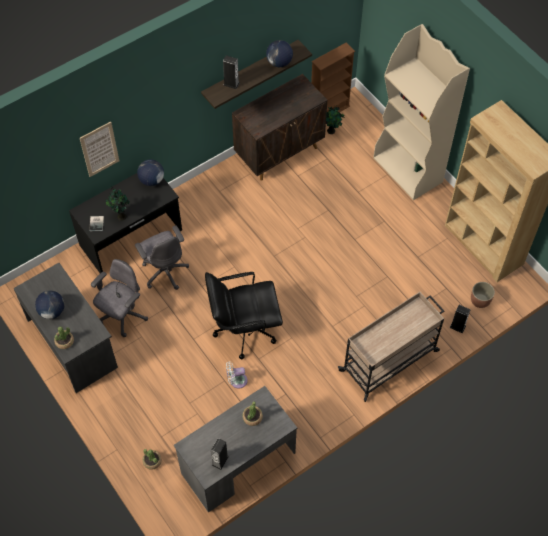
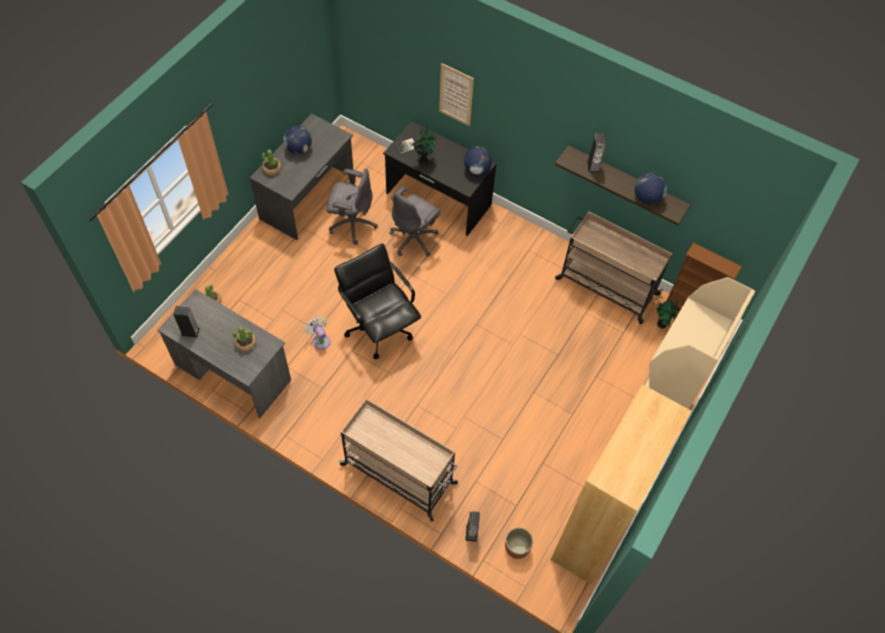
camera: 65 degrees right, 0 degrees up
brown cabinet [232,74,327,181] -> beige cart [555,212,672,324]

